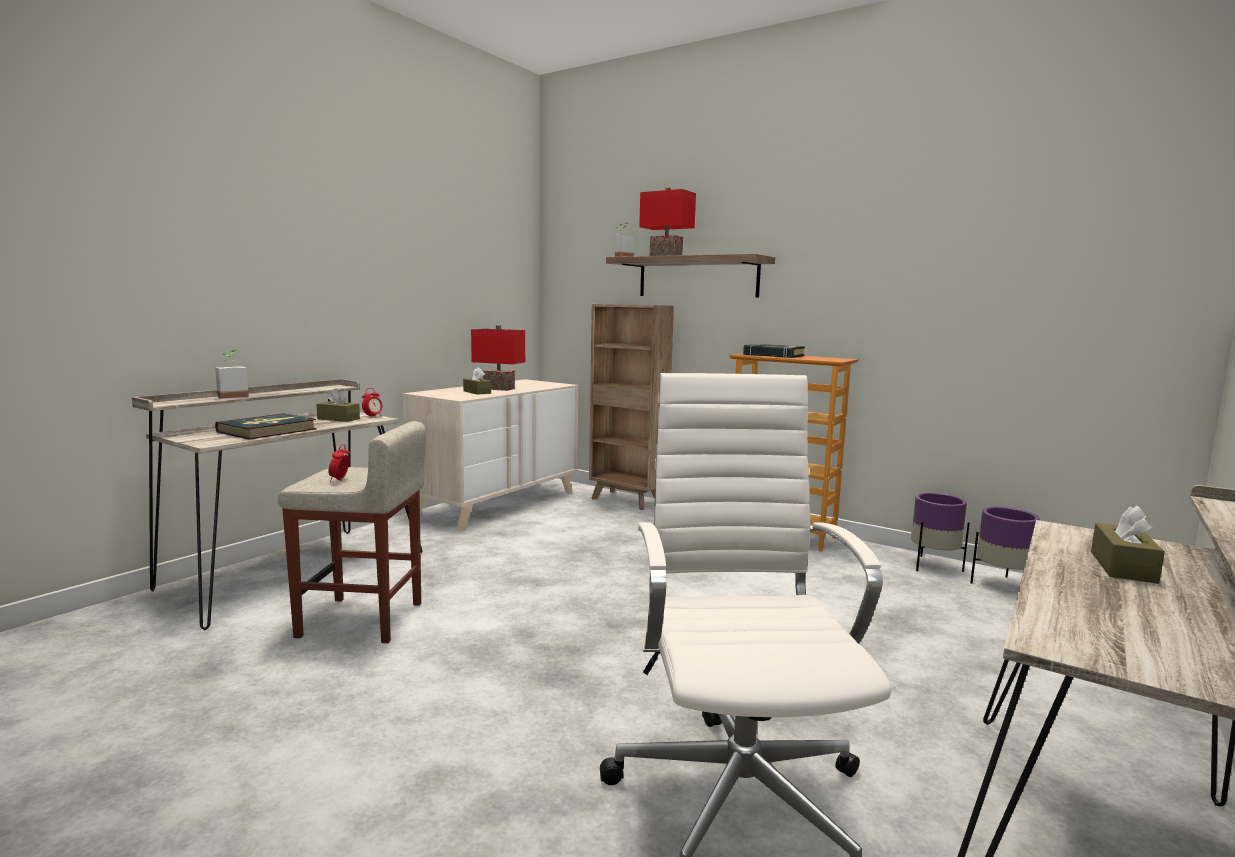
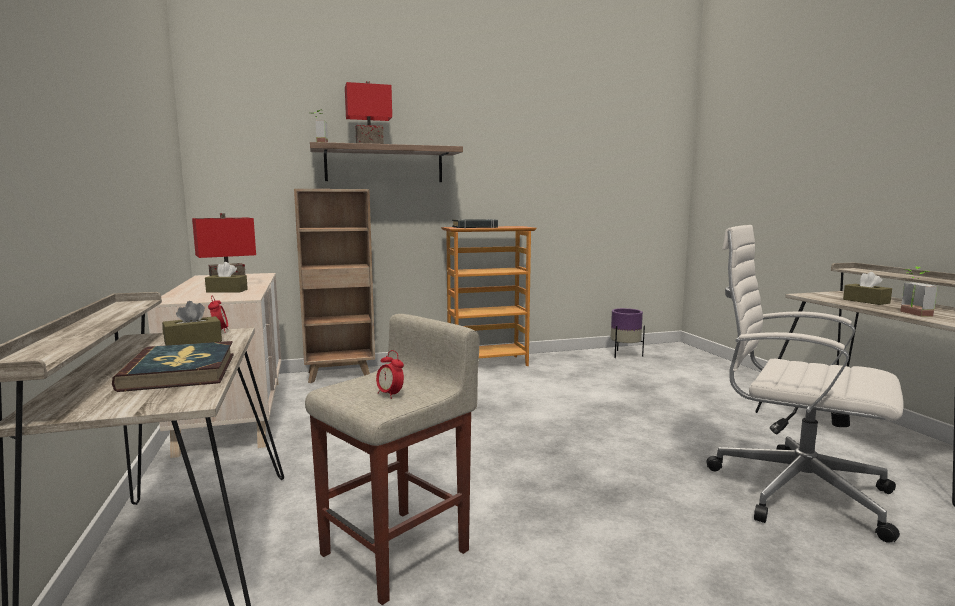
camera: 50 degrees left, 0 degrees up
potted plant [215,350,249,399] -> potted plant moved to [900,266,938,317]
purple planter [911,493,970,572] -> none

